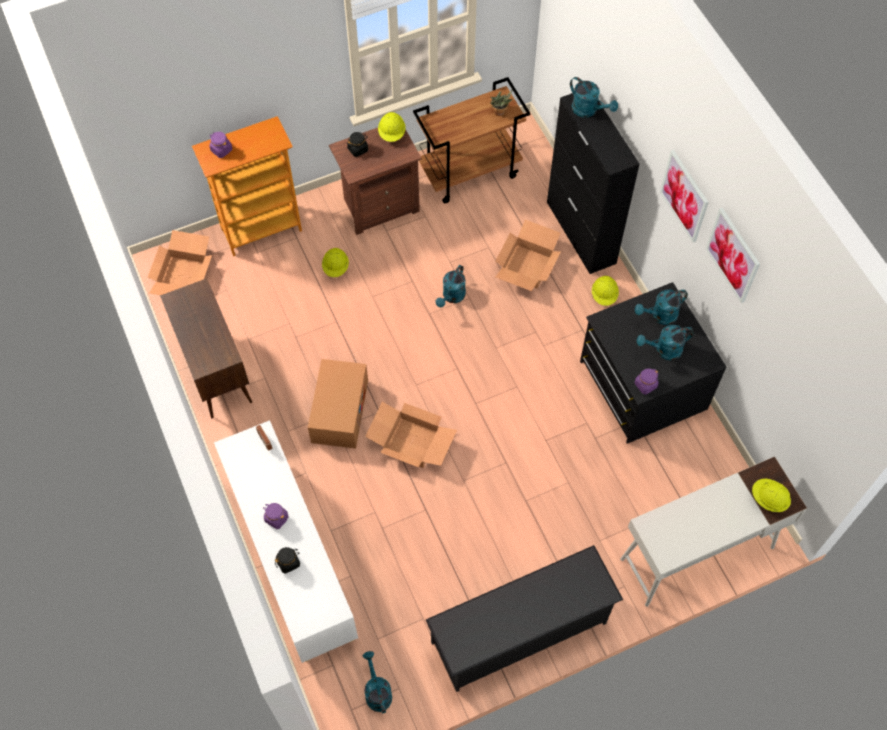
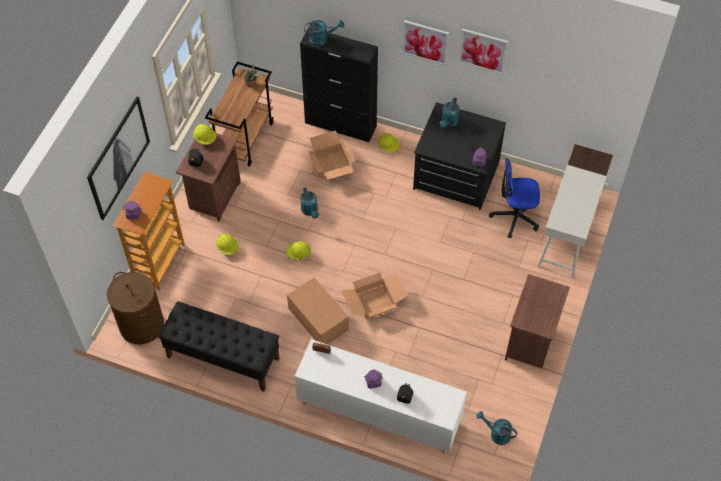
camera: 45 degrees left, 5 degrees down
cardboard box [148,230,212,295] -> brown laundry basket [107,272,164,344]
brown cabinet [160,278,252,418] -> black bench [159,301,280,391]
black shoe rack [426,545,623,692] -> brown nightstand [505,274,570,368]
turquoise watering can [637,325,694,360] -> none
yellow hard hat [752,479,791,512] -> yellow hard hat moved to [286,241,311,260]
none -> picture [87,97,150,220]
none -> office chair [489,158,540,238]

